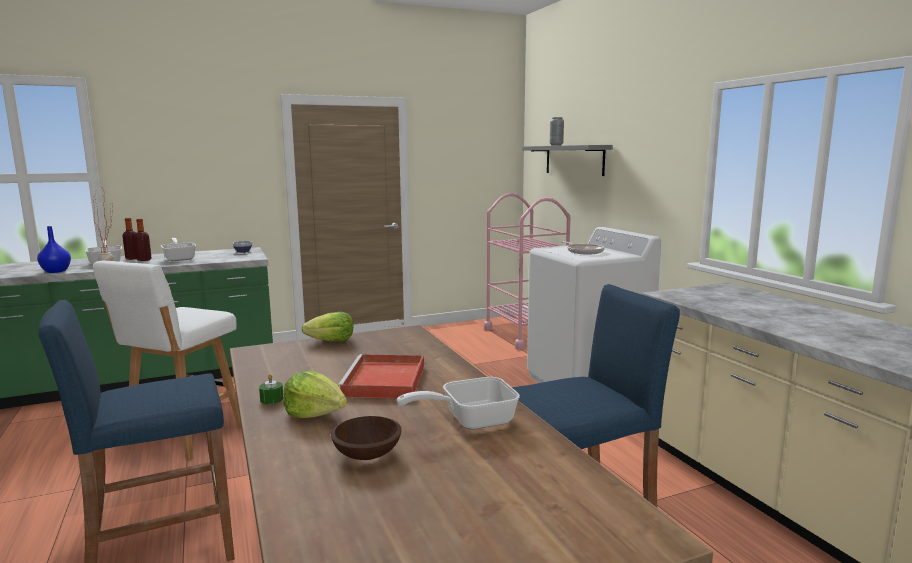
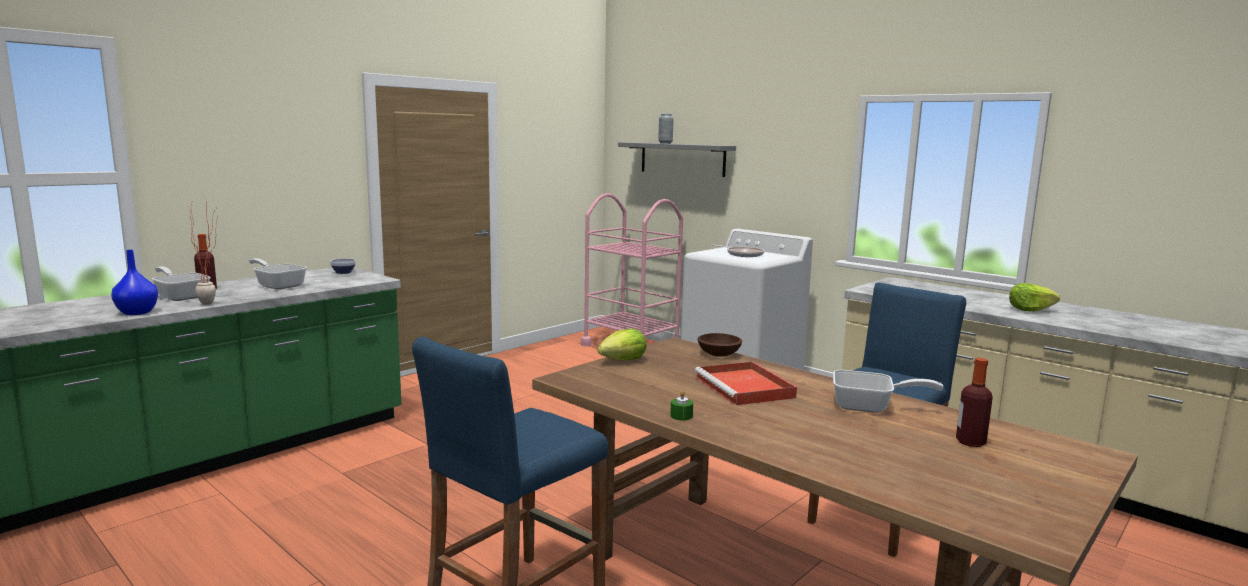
camera: 25 degrees left, 0 degrees up
white stool [93,261,241,461] -> none
bottle [134,219,152,261] -> bottle moved to [956,358,993,447]
lettuce [283,370,347,418] -> lettuce moved to [1009,283,1060,312]
brown bowl [331,416,402,460] -> brown bowl moved to [697,333,742,357]
frying pan [397,377,520,429] -> frying pan turned 120 degrees counterclockwise [833,370,944,413]

